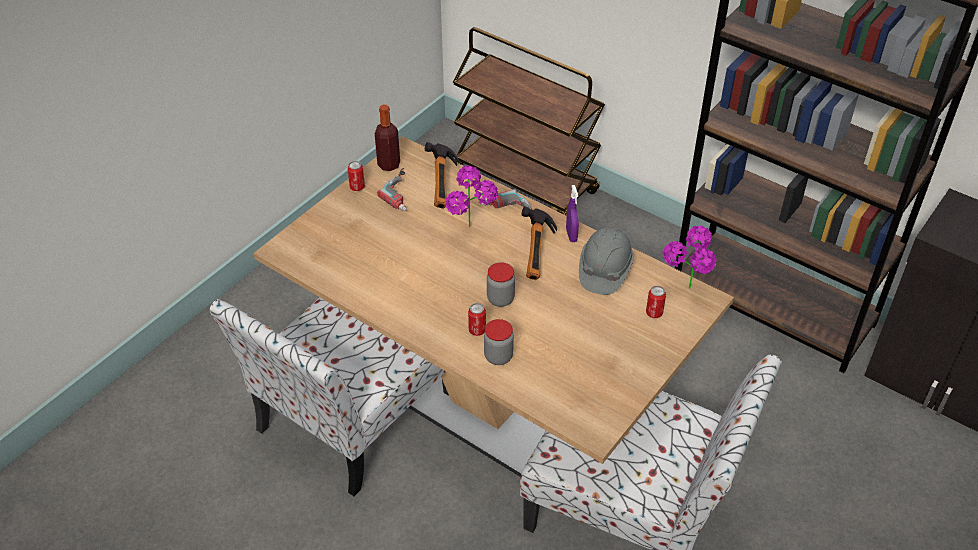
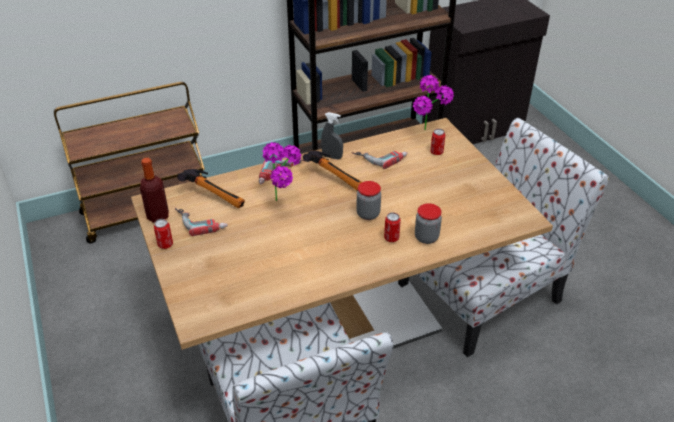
camera: 60 degrees left, 5 degrees down
purple spray bottle [566,185,579,242] -> grey spray bottle [321,112,343,159]
grey hard hat [579,228,634,295] -> power drill [351,151,407,169]

